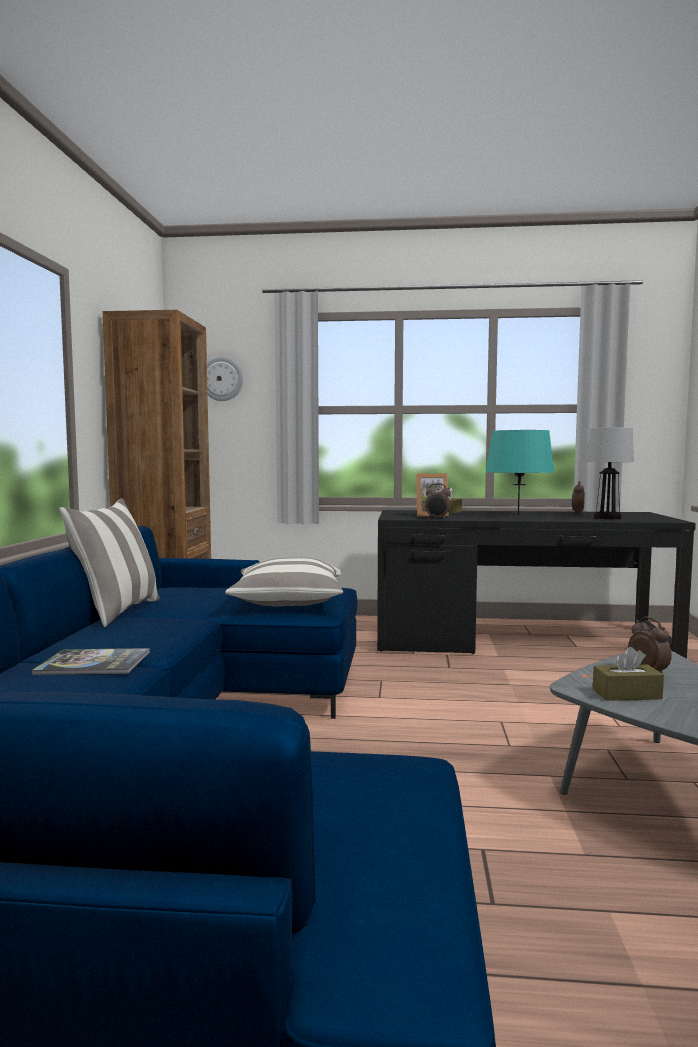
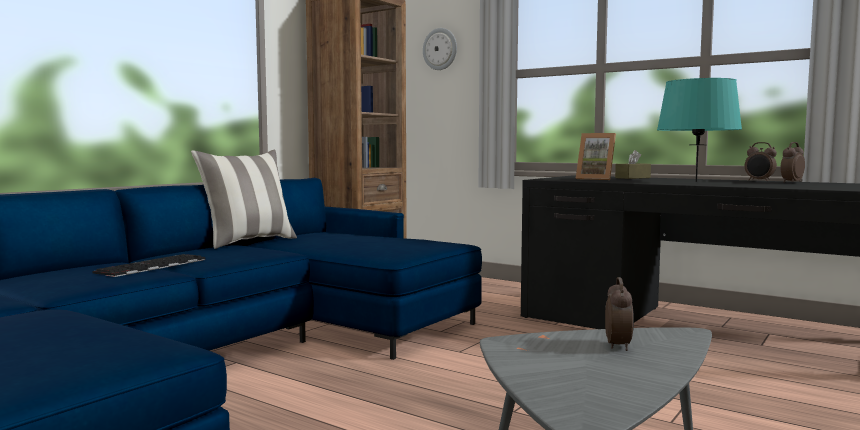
camera: 30 degrees right, 0 degrees up
book [32,648,150,675] -> keyboard [92,254,205,277]
pillow [225,557,343,606] -> none
alarm clock [425,483,451,519] -> alarm clock moved to [745,142,777,181]
table lamp [587,428,634,519] -> none
brown tissue box [593,647,664,701] -> none

